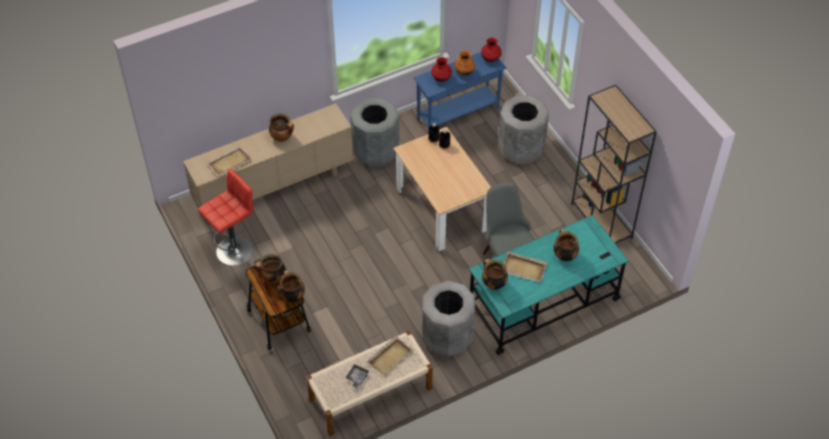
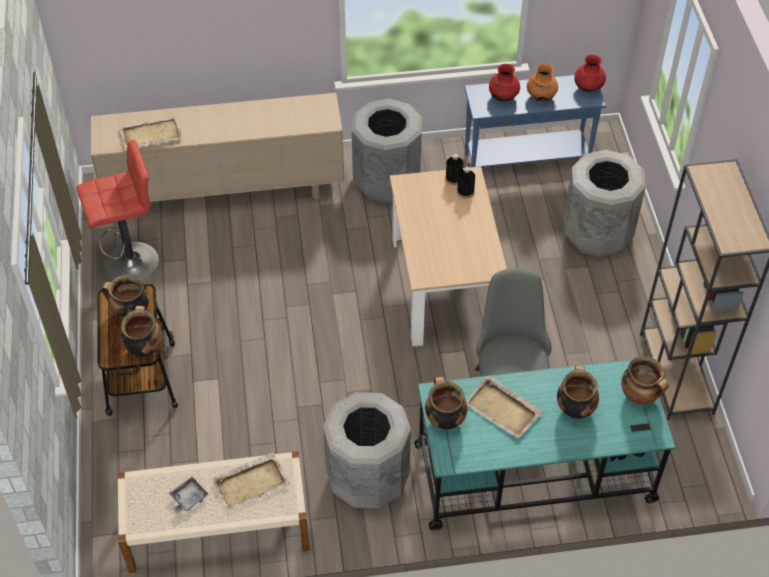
camera: 20 degrees right, 0 degrees up
cooking pot [269,113,294,142] -> cooking pot moved to [621,356,669,405]

